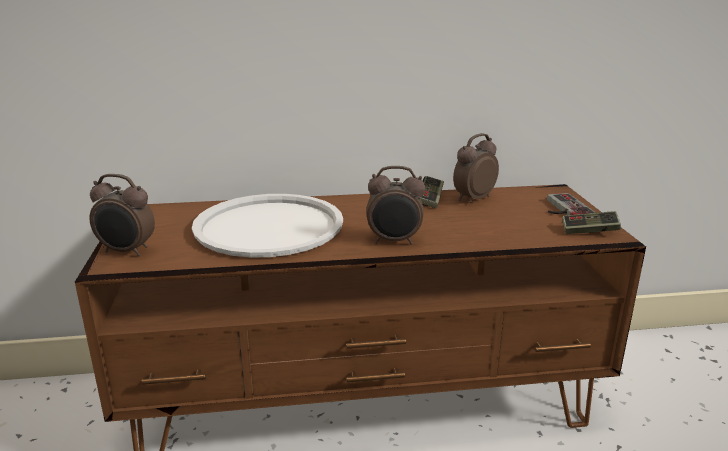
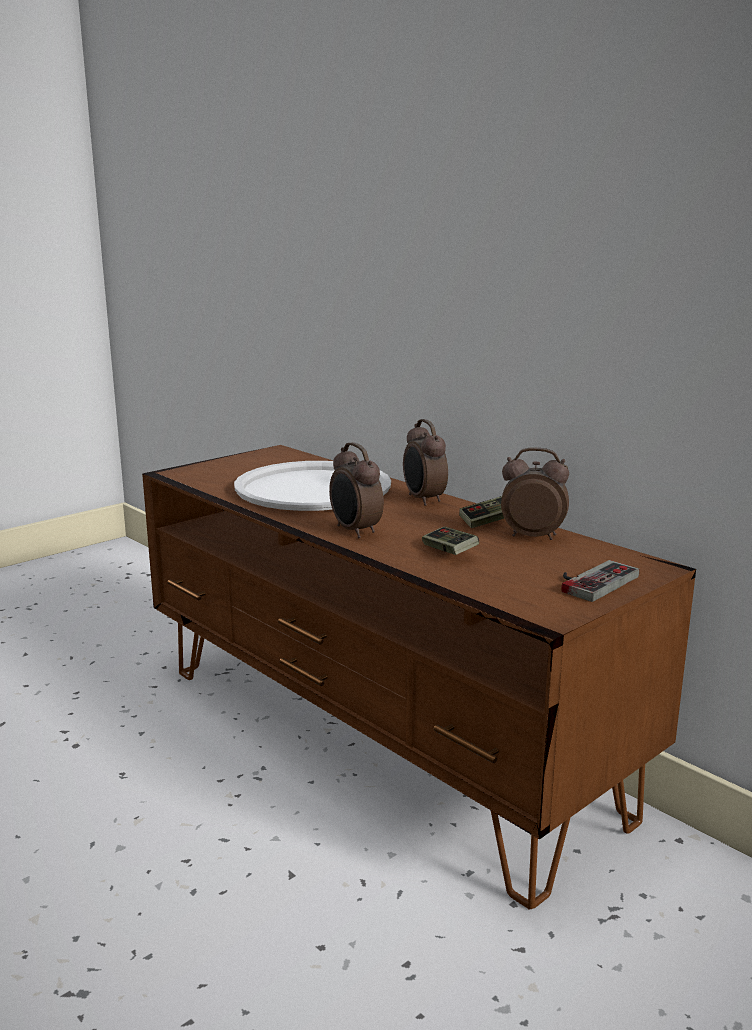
camera: 55 degrees right, 5 degrees down
alarm clock [89,174,155,256] -> alarm clock moved to [403,419,448,506]
game controller [562,211,621,234] -> game controller moved to [422,526,479,555]

